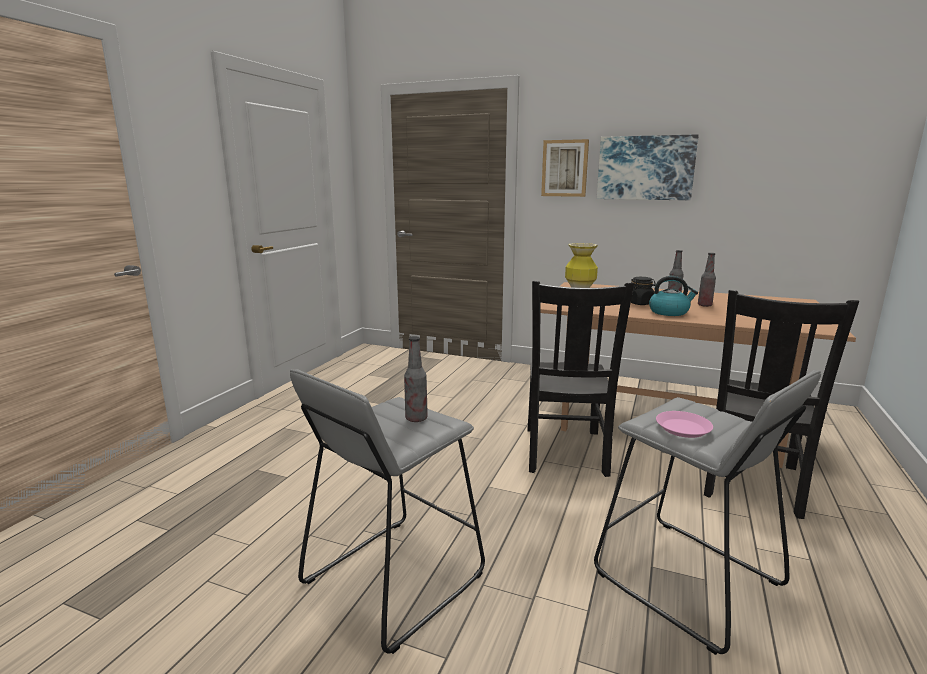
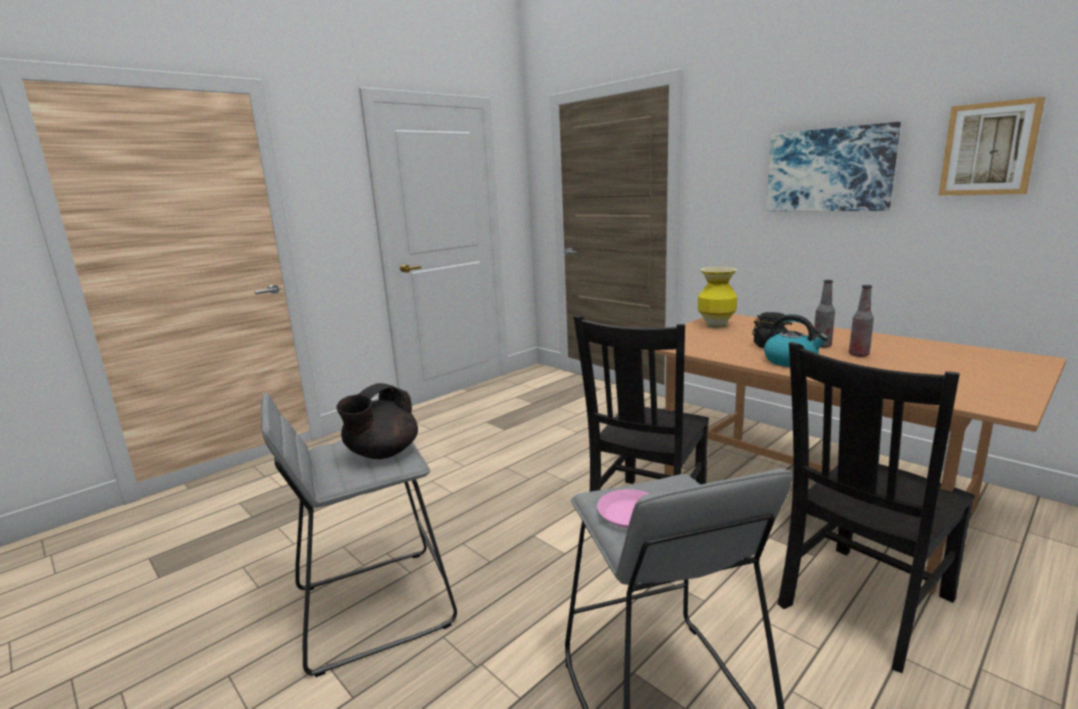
camera: 25 degrees right, 0 degrees up
bottle [404,336,428,422] -> black teapot [336,383,418,459]
picture [541,139,589,197] -> picture moved to [938,97,1045,196]

